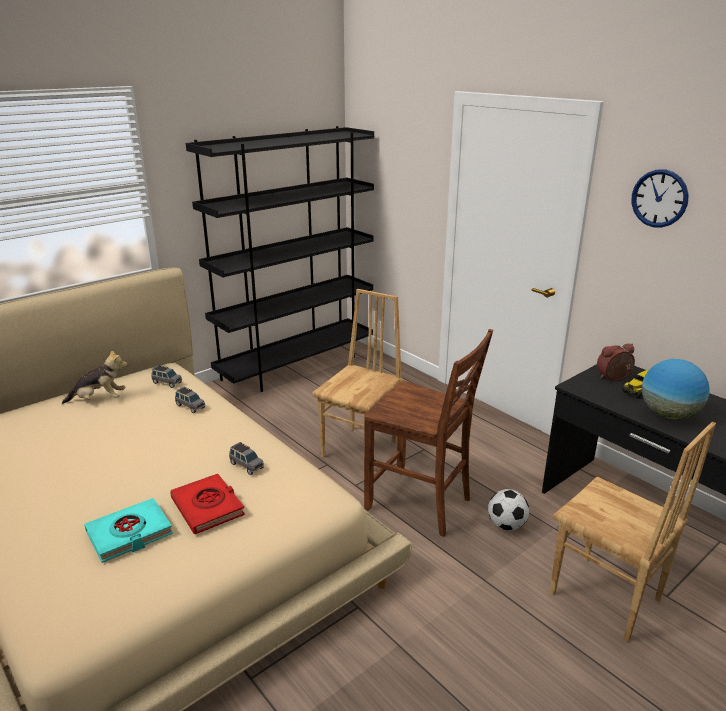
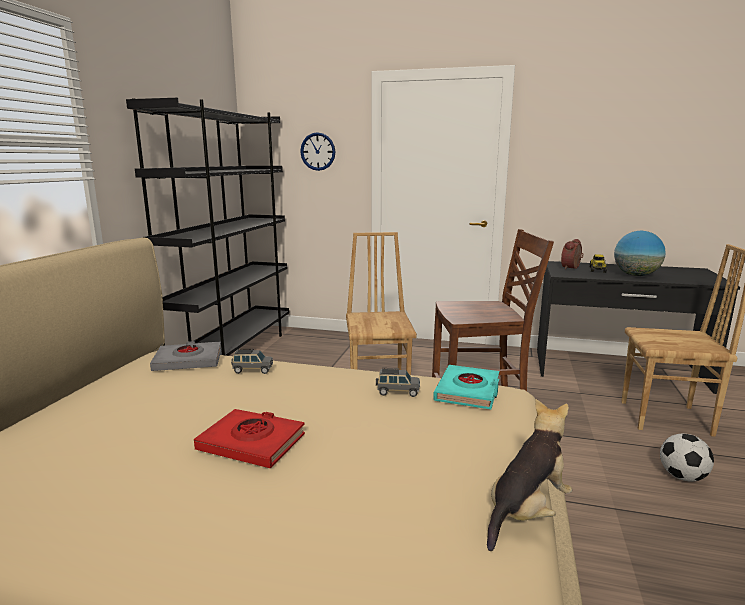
camera: 35 degrees left, 10 degrees down
plush toy [62,349,128,404] -> plush toy moved to [487,399,572,551]
turquoise book [84,498,173,563] -> turquoise book moved to [433,365,499,409]
grey toy car [151,365,182,388] -> grey book [150,341,221,371]
red book [170,474,245,534] -> red book moved to [194,409,305,468]
football [488,489,529,530] -> football moved to [660,434,714,482]
wall clock [631,169,689,228] -> wall clock moved to [300,132,335,171]

